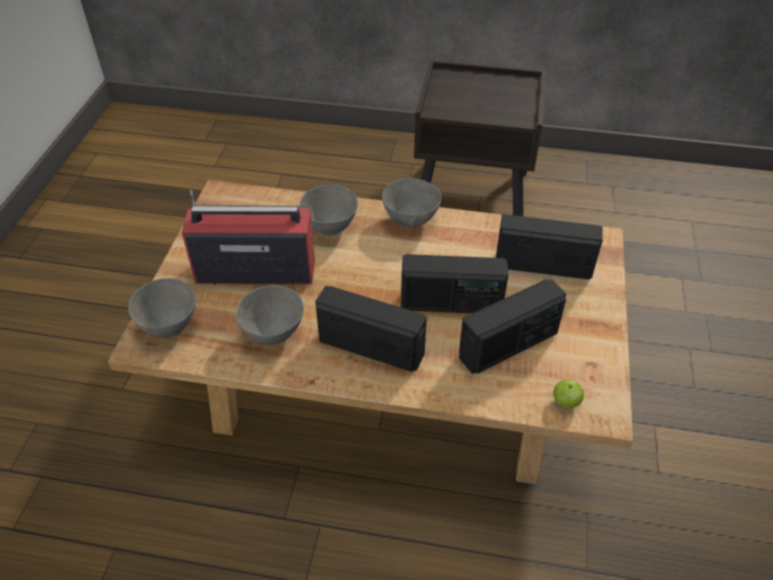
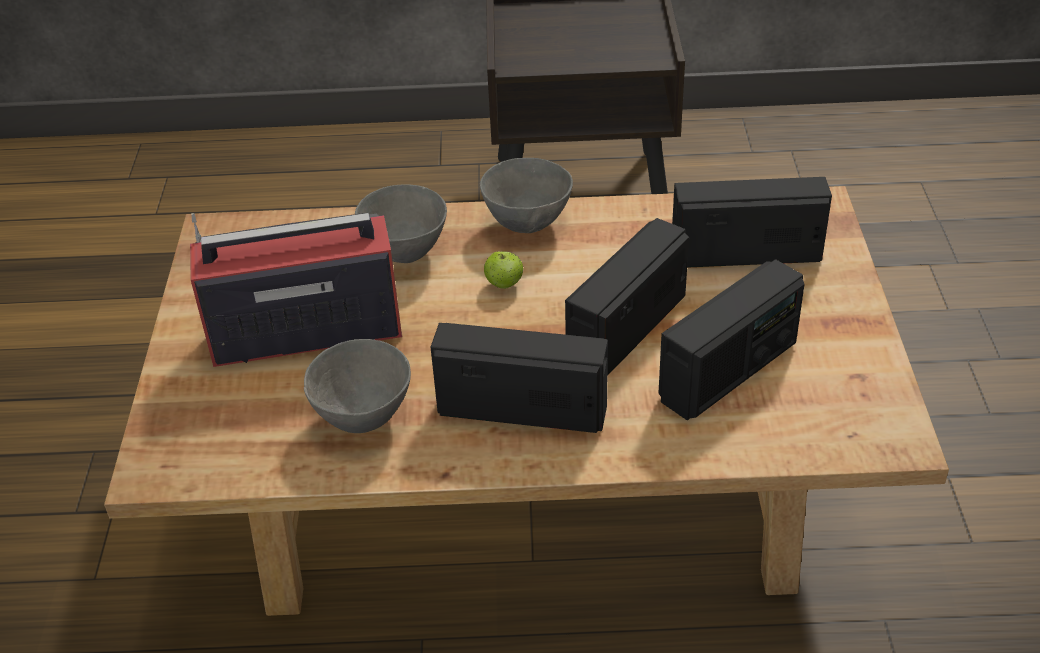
camera: 10 degrees left, 5 degrees down
grey bowl [128,278,196,338] -> none
radio [401,254,508,313] -> radio turned 135 degrees clockwise [565,218,689,376]
apple [553,379,584,408] -> apple moved to [484,251,524,289]

